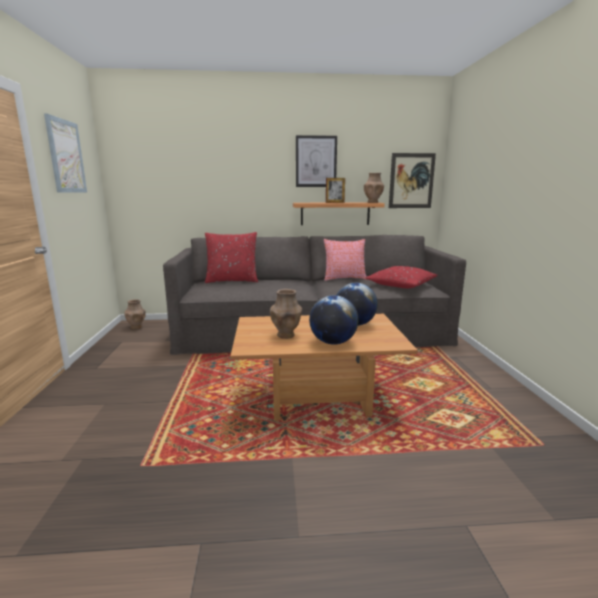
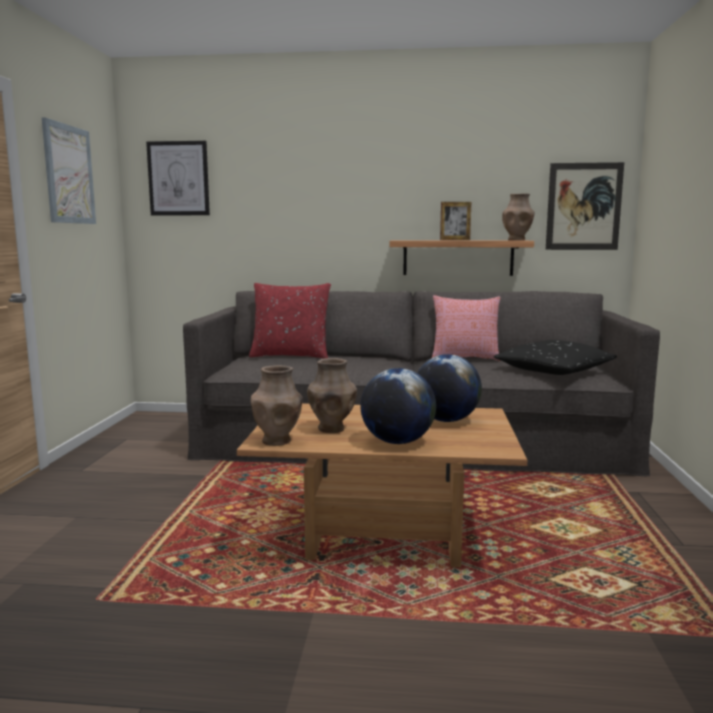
camera: 10 degrees right, 5 degrees down
brown vase [124,299,146,329] -> brown vase moved to [251,365,303,446]
picture [296,135,337,187] -> picture moved to [146,141,210,216]
red pillow [366,266,438,288] -> black pillow [493,340,617,375]

